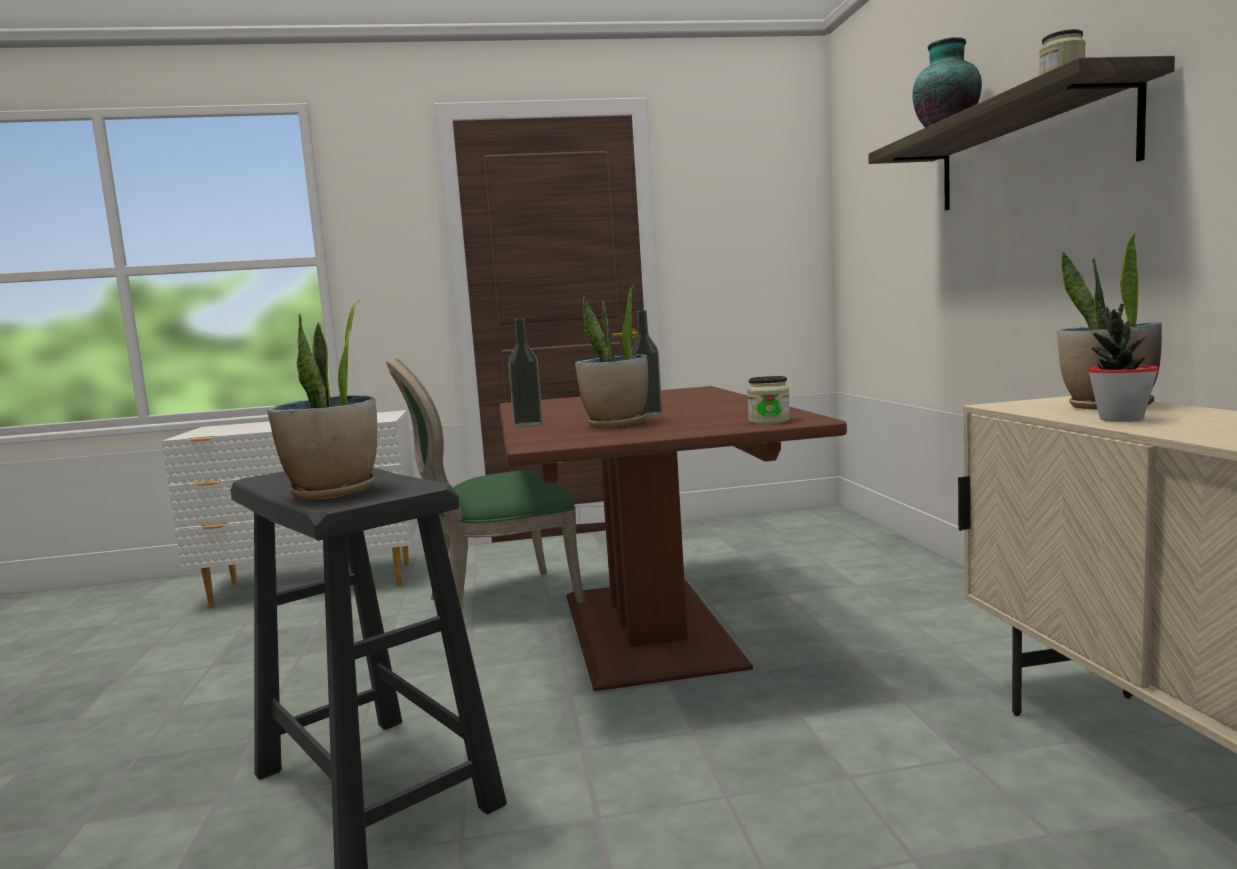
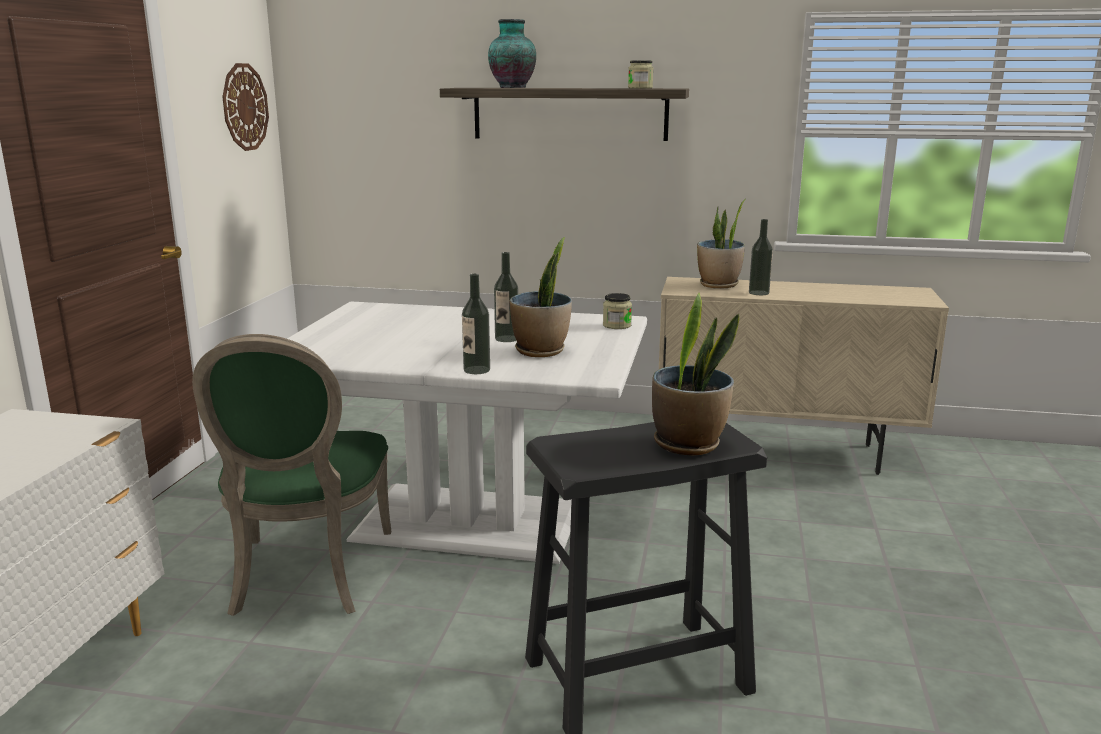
camera: 70 degrees left, 10 degrees up
brown dining table [499,386,847,691] -> white dining table [287,302,647,564]
potted plant [1088,303,1159,422] -> bottle [749,219,773,295]
none -> wall clock [223,63,269,151]

